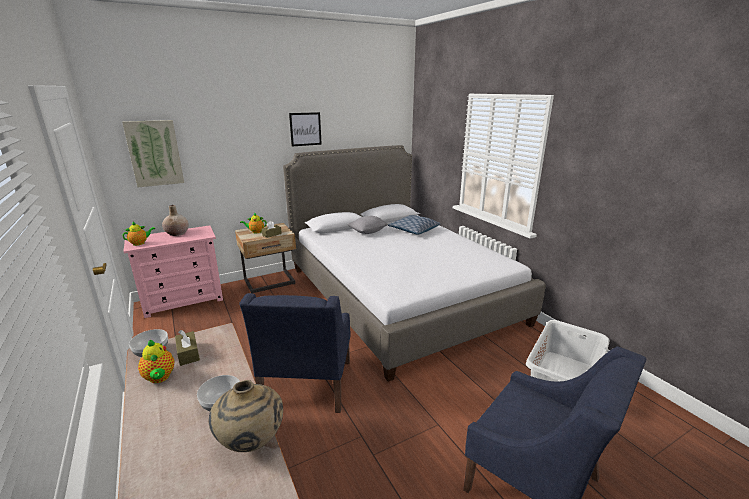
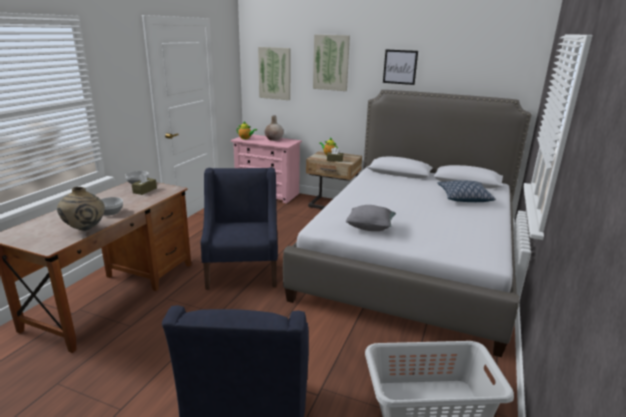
camera: 50 degrees right, 0 degrees up
teapot [138,340,174,383] -> none
blue armchair [239,293,351,413] -> blue armchair turned 120 degrees clockwise [201,167,278,290]
grey pillow [347,216,388,234] -> grey pillow moved to [345,205,396,231]
none -> picture [313,34,350,91]

